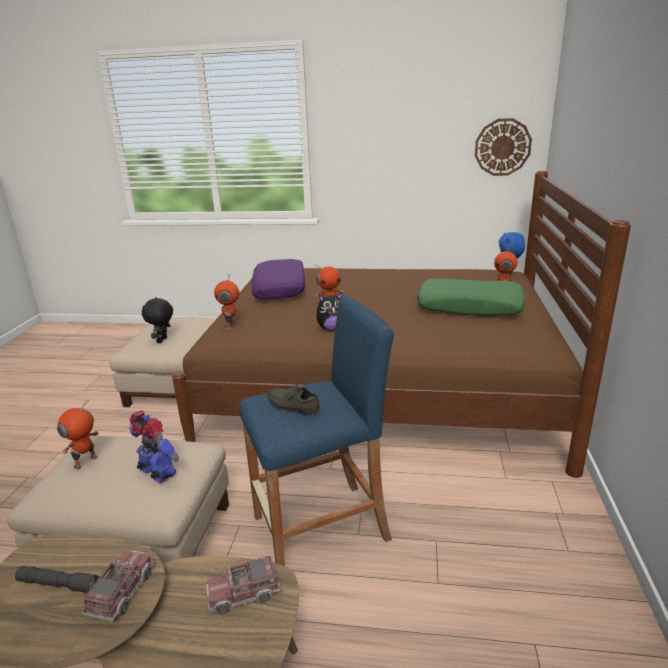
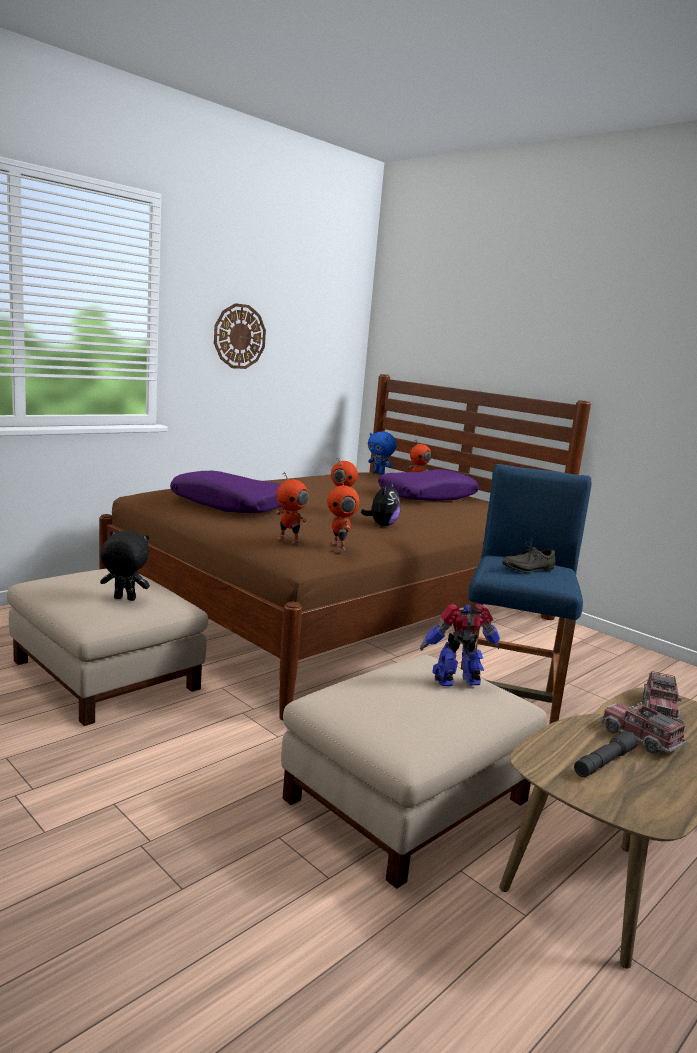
camera: 55 degrees left, 10 degrees down
toy robot [57,400,99,469] -> toy robot moved to [327,477,359,551]
black plush toy [142,297,173,343] -> black plush toy turned 135 degrees clockwise [100,531,150,601]
green pillow [418,278,525,317] -> purple pillow [378,469,479,501]
wall clock [475,118,532,176] -> wall clock moved to [214,303,266,369]

